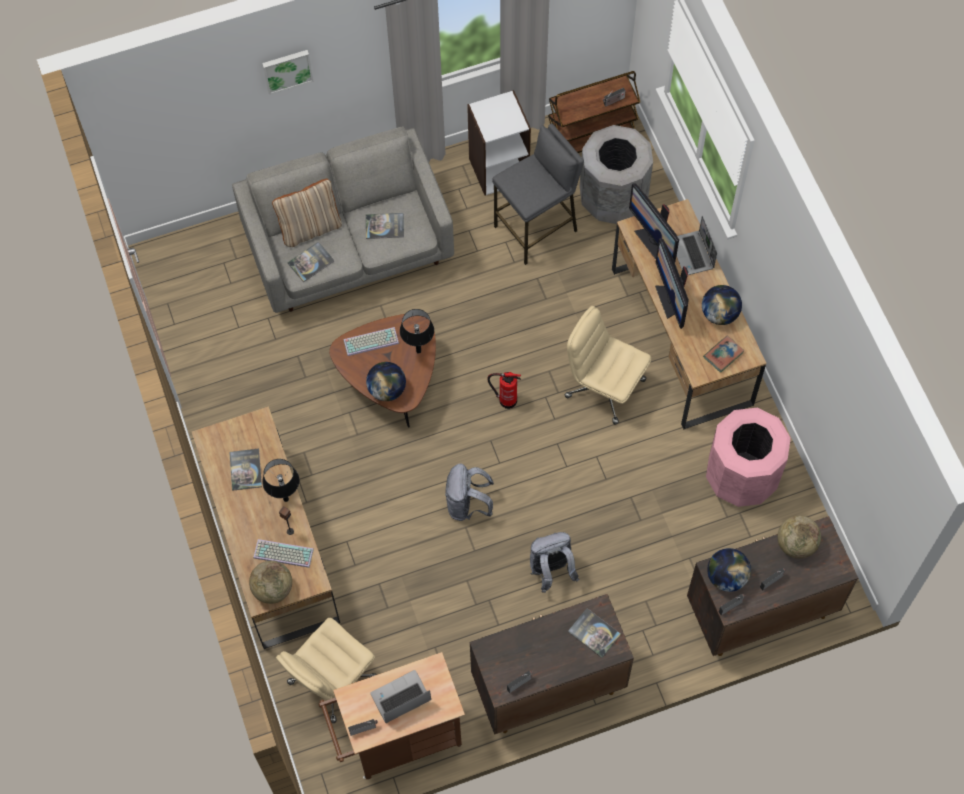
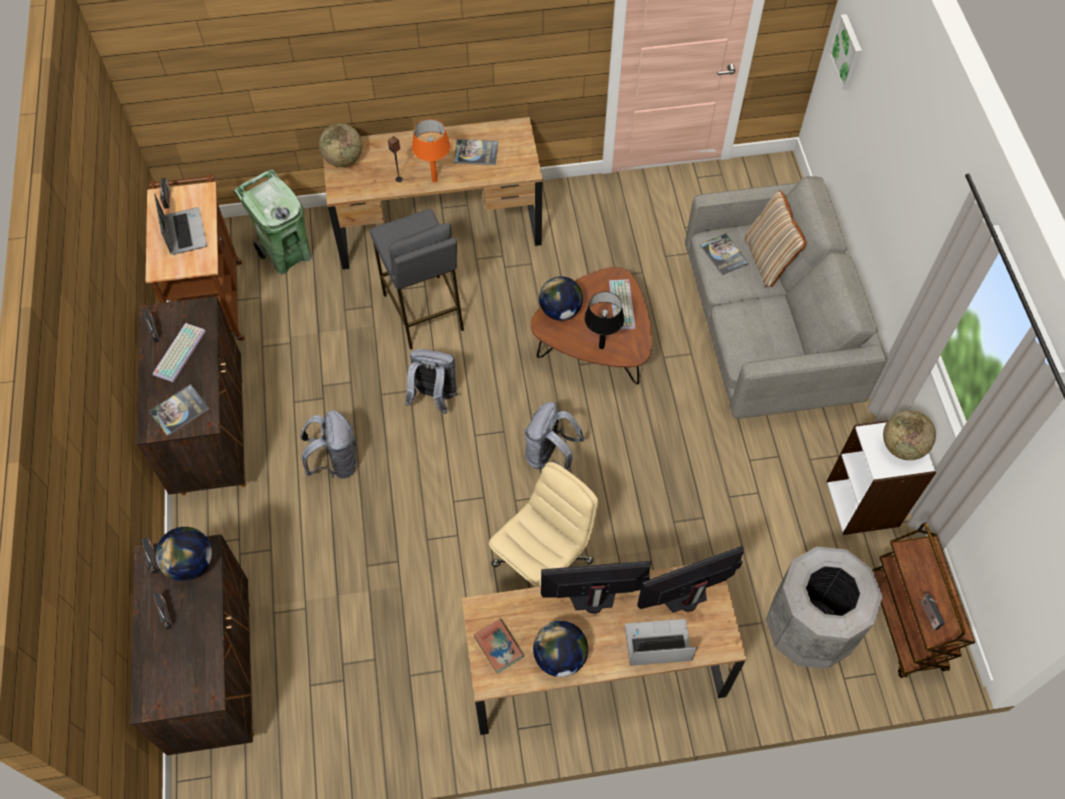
camera: 100 degrees right, 5 degrees down
keyboard [253,539,314,568] -> keyboard moved to [153,323,206,382]
picture [262,50,313,95] -> picture moved to [829,14,862,90]
black table lamp [262,459,300,502] -> orange table lamp [412,119,450,183]
beige office chair [276,618,377,723] -> green trash can [233,169,312,275]
book [366,213,404,239] -> none
fire extinguisher [487,372,521,409] -> grey backpack [524,402,584,471]
grey stool [492,124,584,265] -> grey stool moved to [370,209,464,350]
pink trash can [706,408,791,507] -> none
globe [778,516,821,559] -> globe moved to [883,410,936,460]

